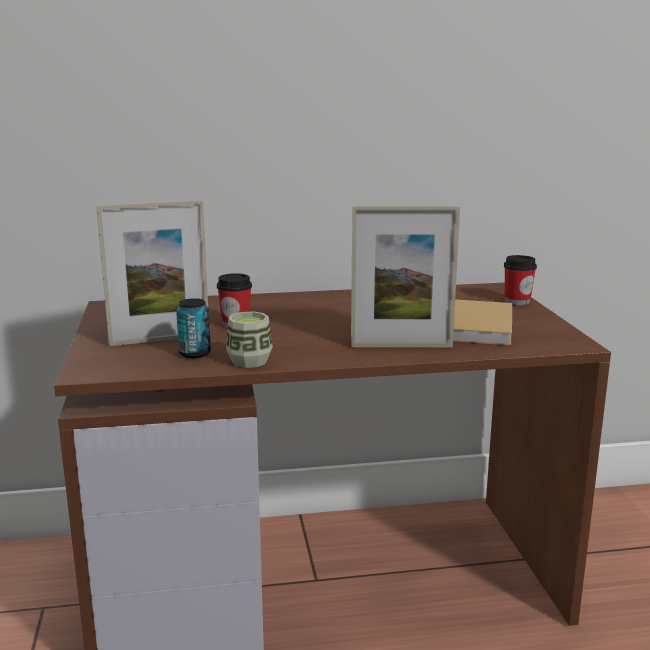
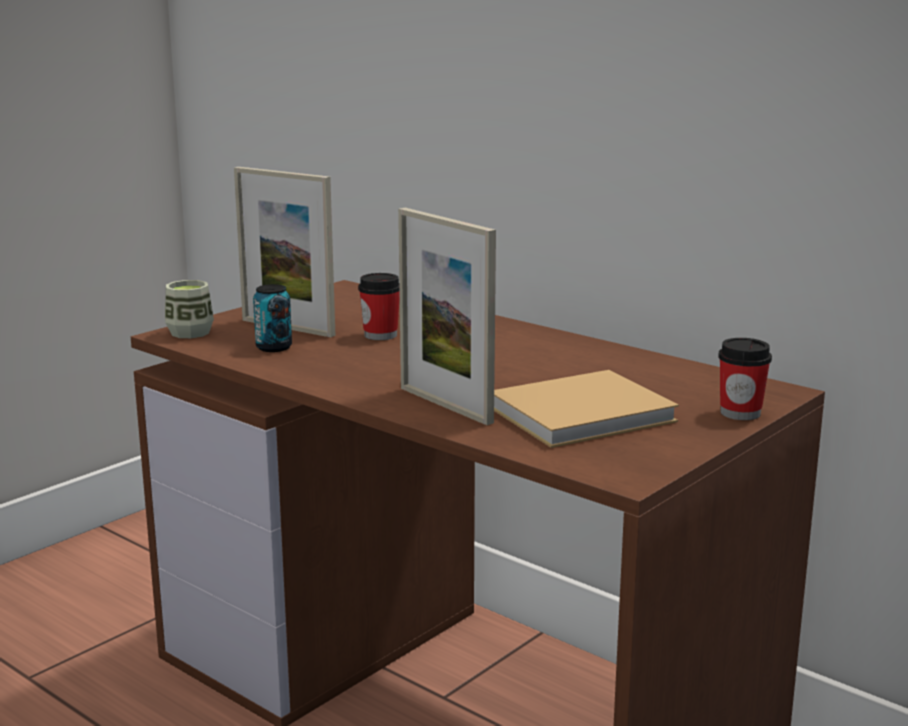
camera: 50 degrees right, 0 degrees up
cup [226,311,273,368] -> cup moved to [165,280,214,338]

